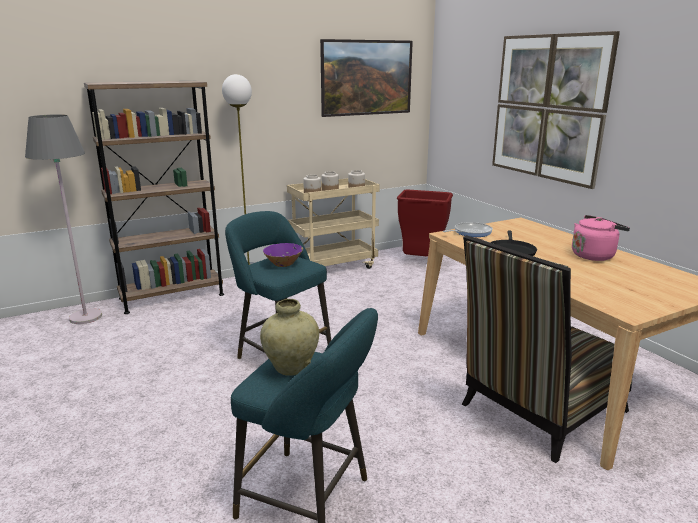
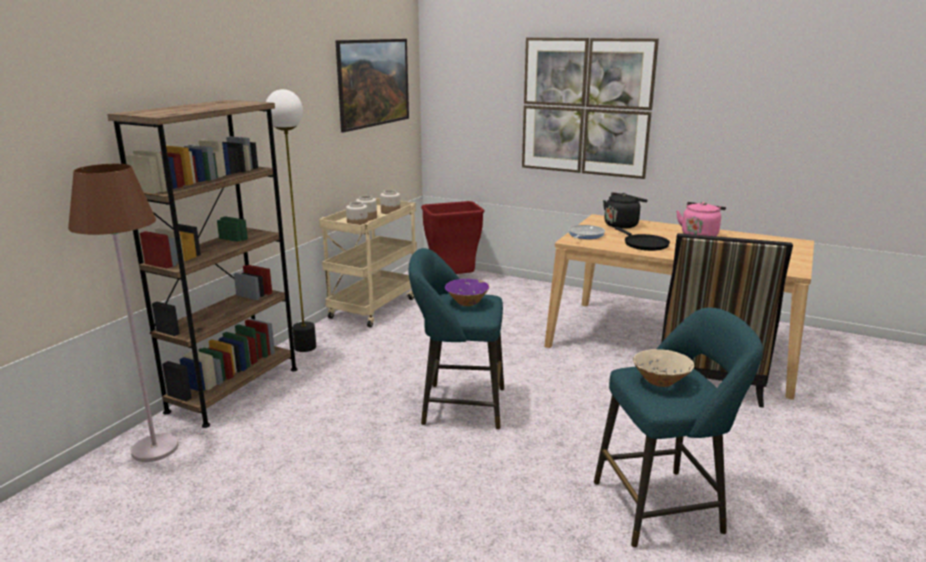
camera: 35 degrees left, 0 degrees up
grey floor lamp [25,114,102,324] -> brown floor lamp [68,164,178,462]
beige vase [260,299,319,376] -> beige bowl [633,349,694,387]
none -> black kettle [603,192,648,229]

